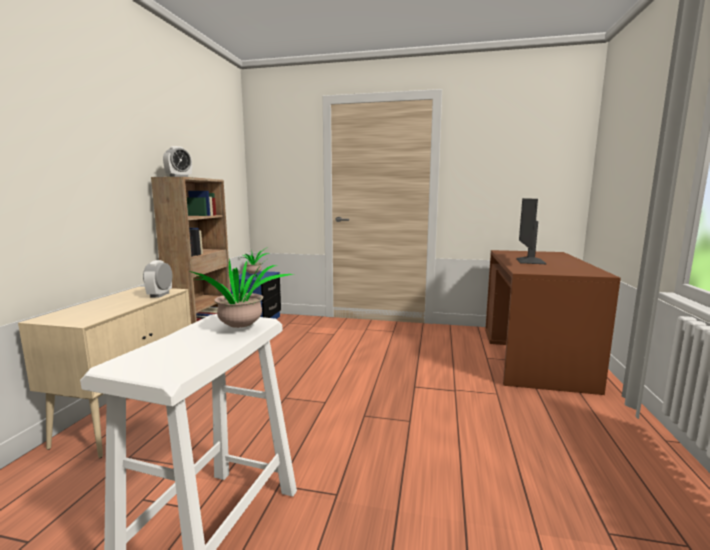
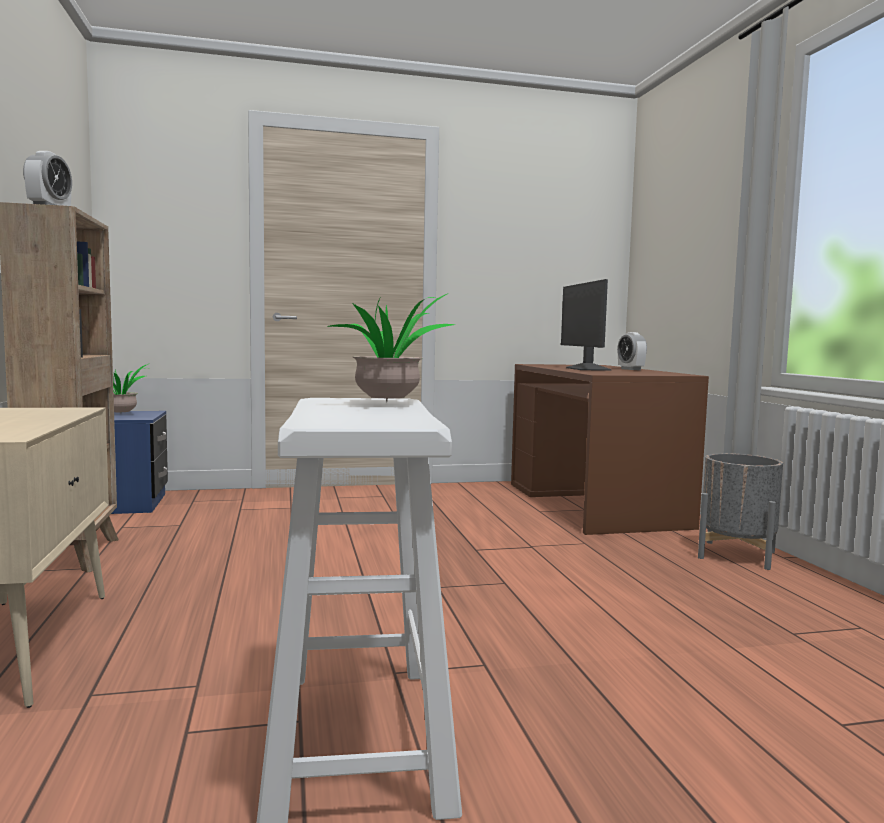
camera: 25 degrees left, 5 degrees down
alarm clock [143,260,172,298] -> alarm clock moved to [617,332,647,370]
none -> grey planter [698,453,783,570]

